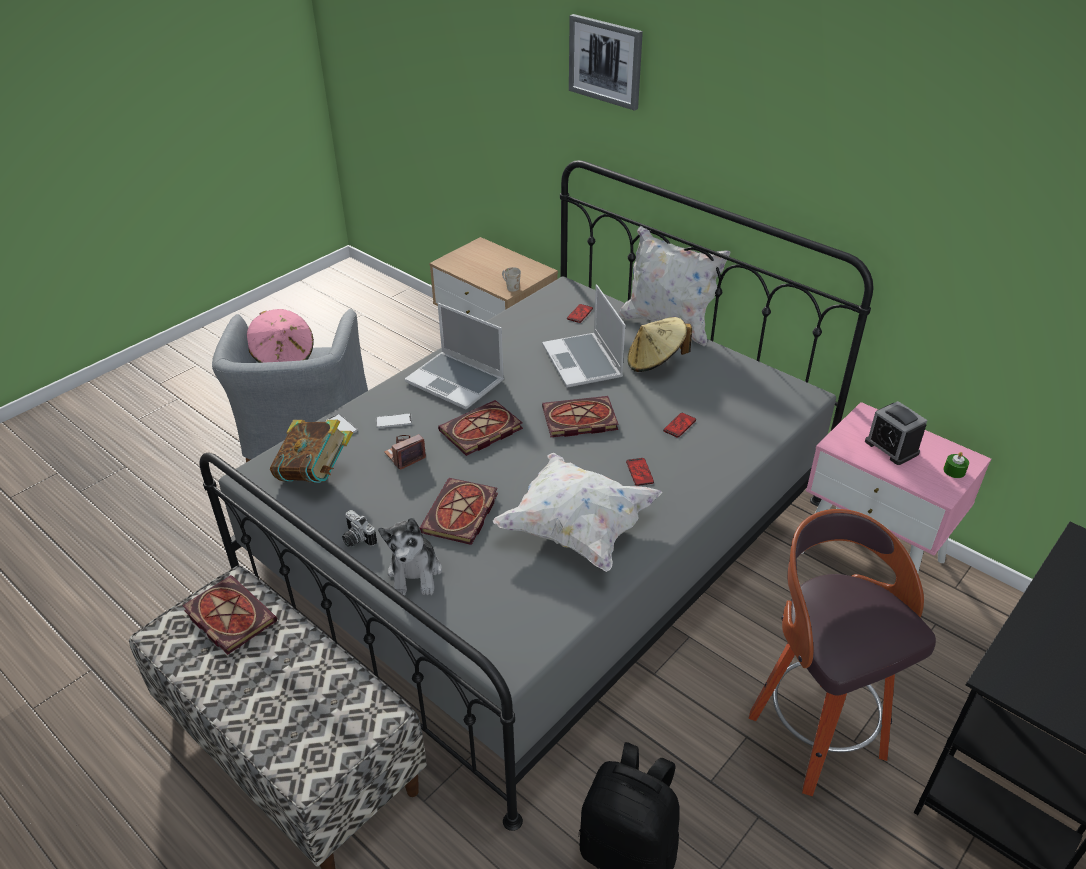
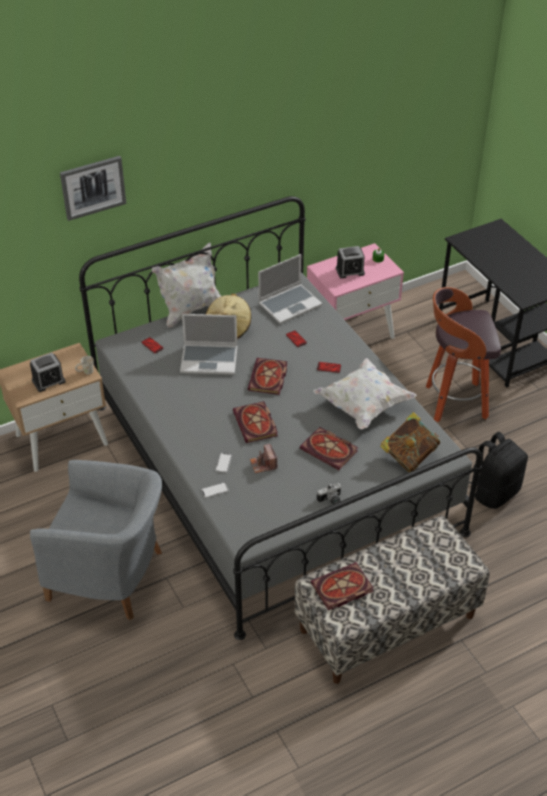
camera: 70 degrees left, 5 degrees up
pink hat [247,309,314,363] -> none
book [270,420,353,483] -> book moved to [380,412,440,472]
plush toy [378,518,442,596] -> none
laptop [405,303,504,409] -> laptop moved to [258,254,322,324]
none -> alarm clock [30,353,66,392]

